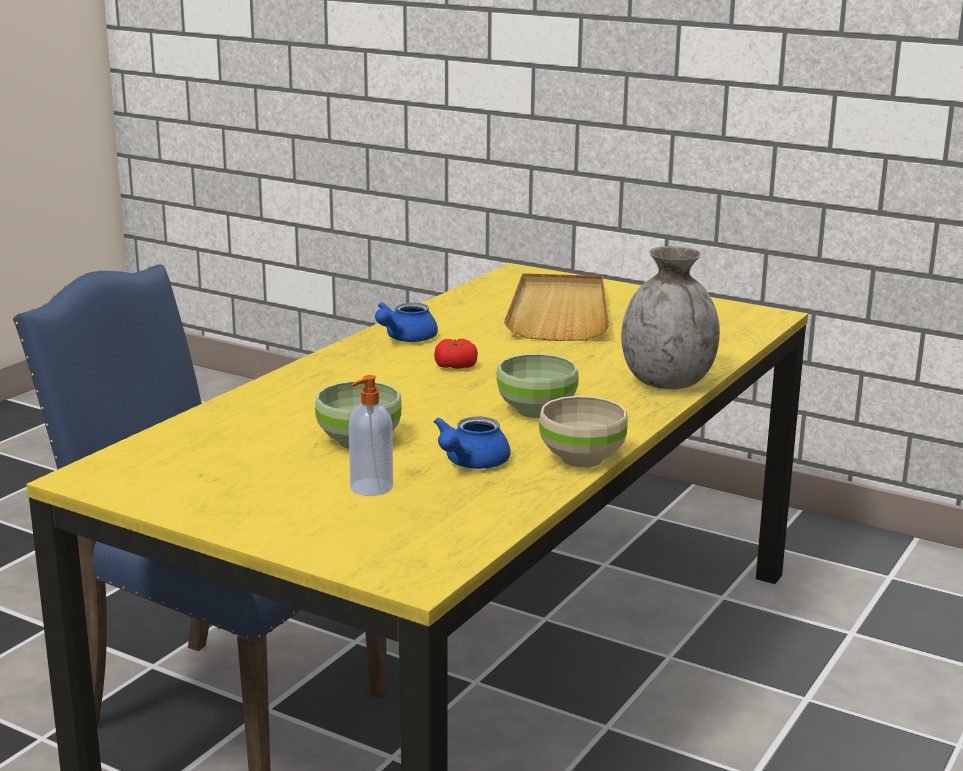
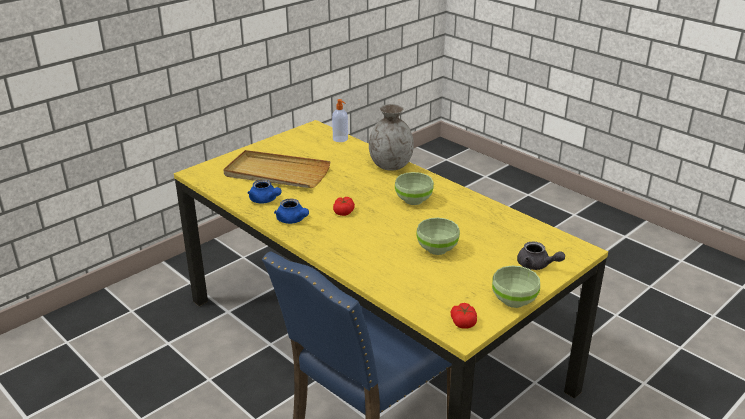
camera: 75 degrees left, 10 degrees up
soap dispenser [349,375,393,496] -> soap dispenser moved to [332,99,348,142]
blue teapot [433,416,510,469] -> blue teapot moved to [248,180,282,204]
beige bowl [539,396,628,467] -> none
none -> tomato [450,303,477,329]
none -> green bowl [492,266,540,308]
none -> grey teapot [517,242,565,270]

